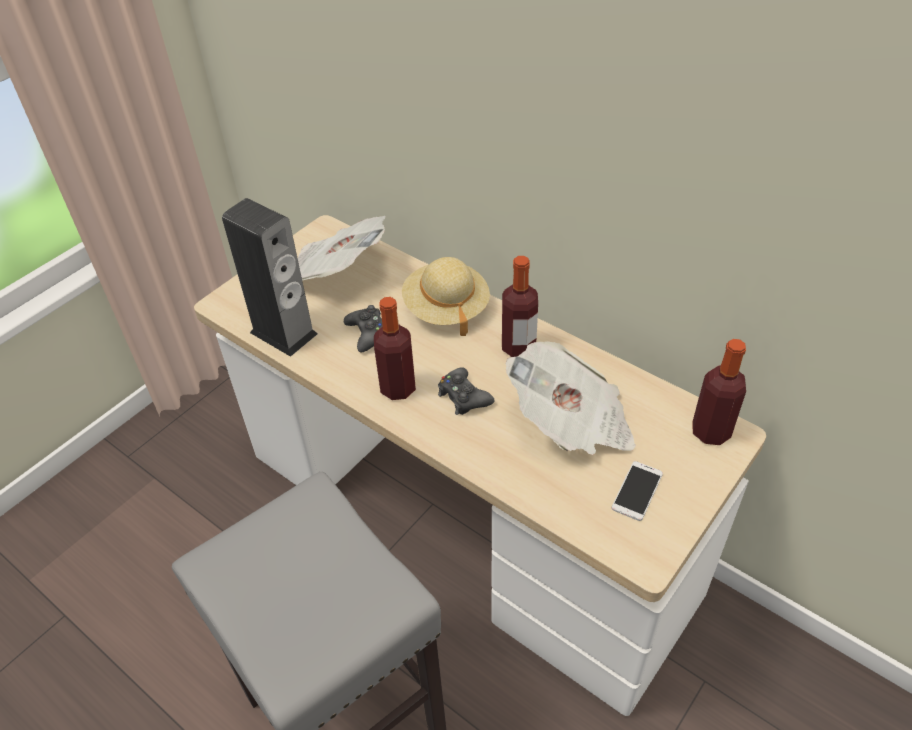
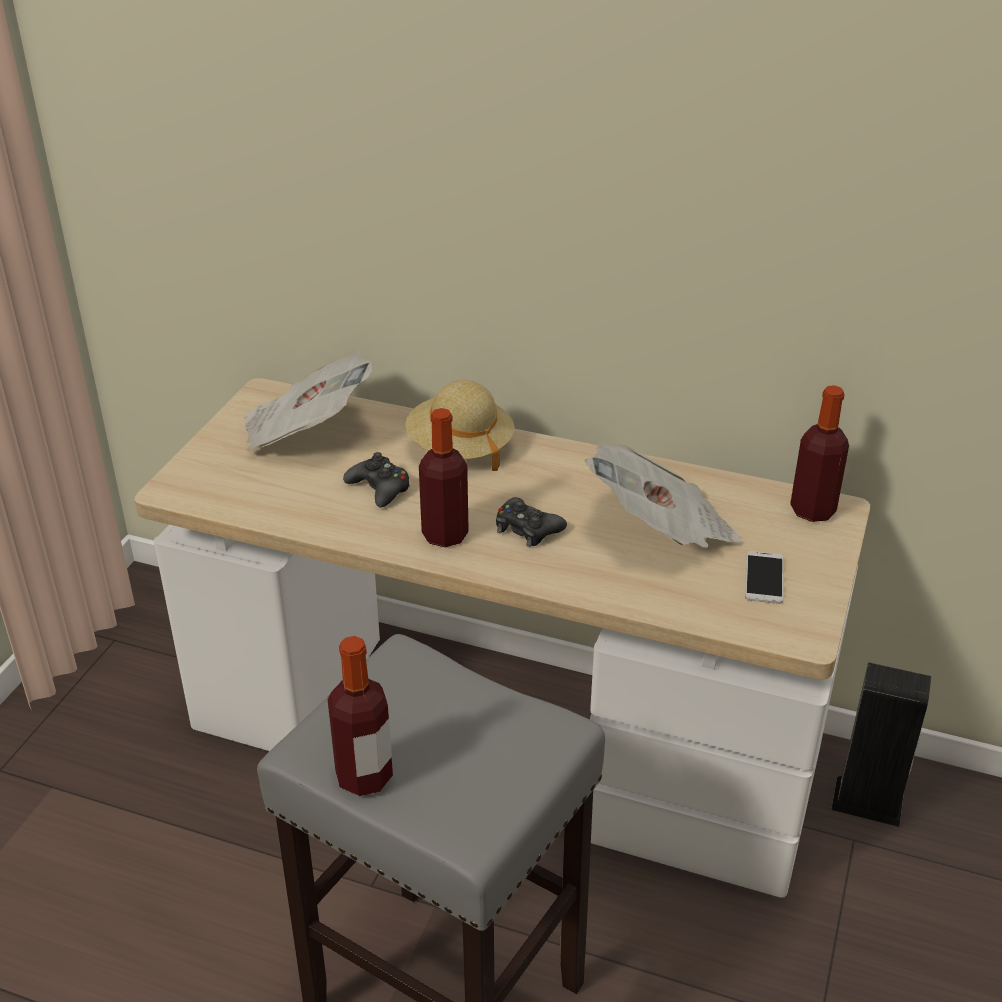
camera: 20 degrees left, 10 degrees down
speaker [222,198,317,357] -> speaker moved to [831,662,931,827]
bottle [502,256,538,357] -> bottle moved to [328,636,393,796]

